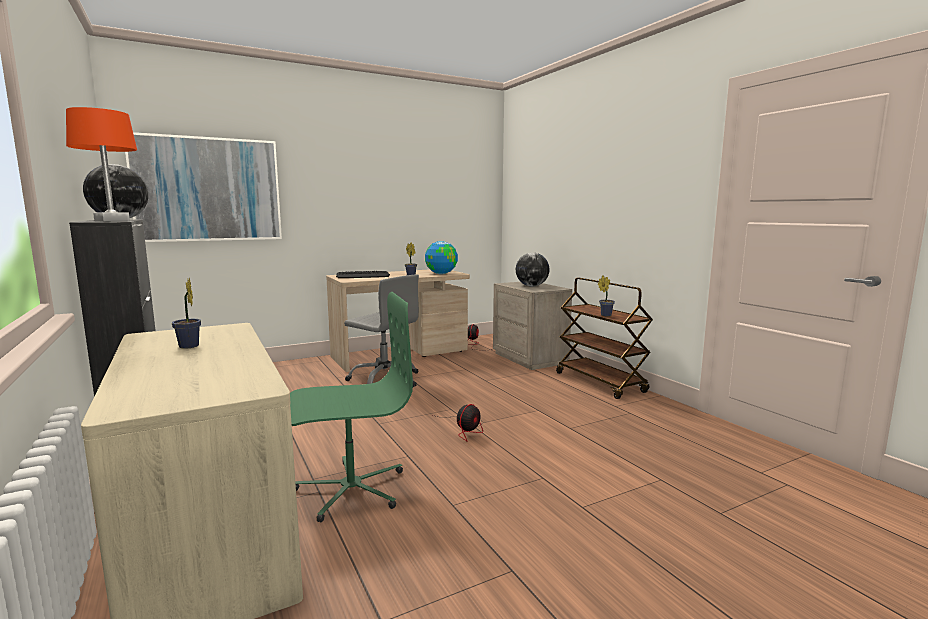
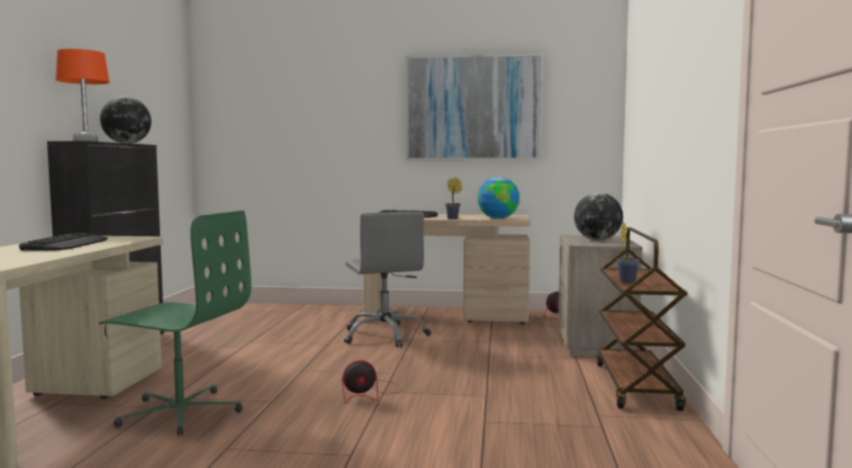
camera: 35 degrees right, 5 degrees down
picture [125,132,282,242] -> picture moved to [405,53,544,160]
potted plant [172,278,201,349] -> keyboard [19,233,108,251]

